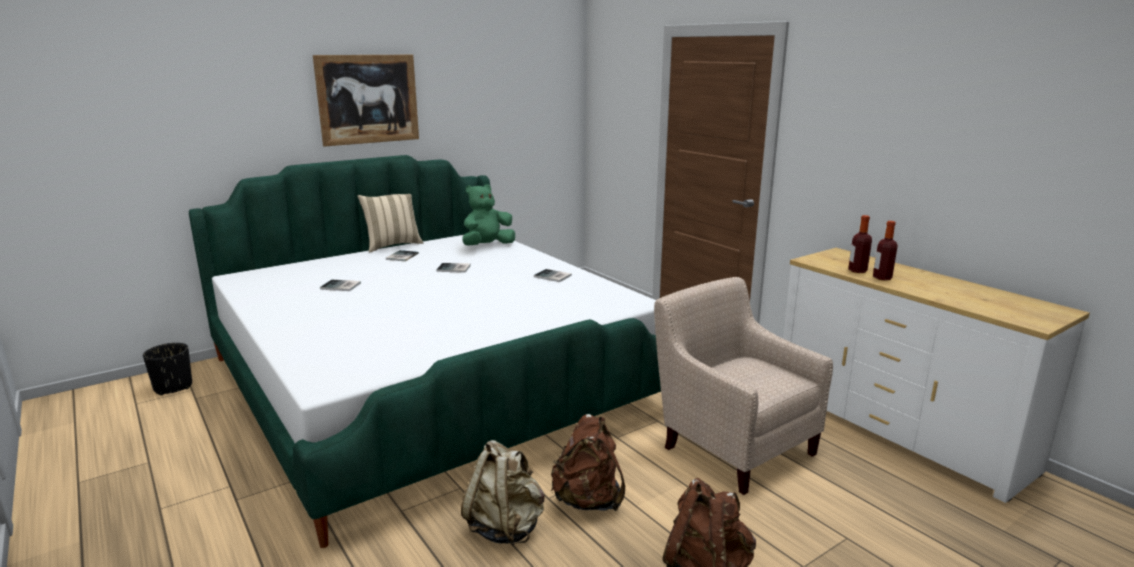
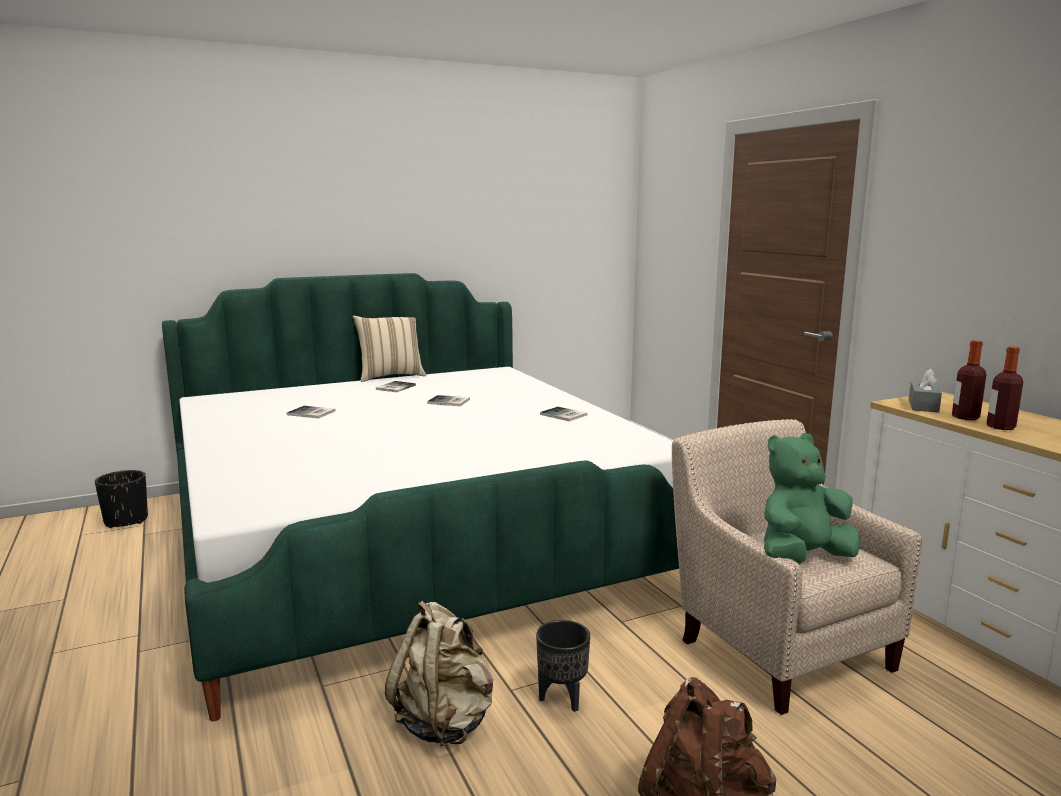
camera: 10 degrees right, 5 degrees down
picture [313,55,419,147] -> none
green plush toy [462,184,515,246] -> green plush toy moved to [764,433,860,564]
brown backpack [551,414,625,511] -> black planter [536,620,590,712]
none -> grey tissue box [909,369,942,413]

